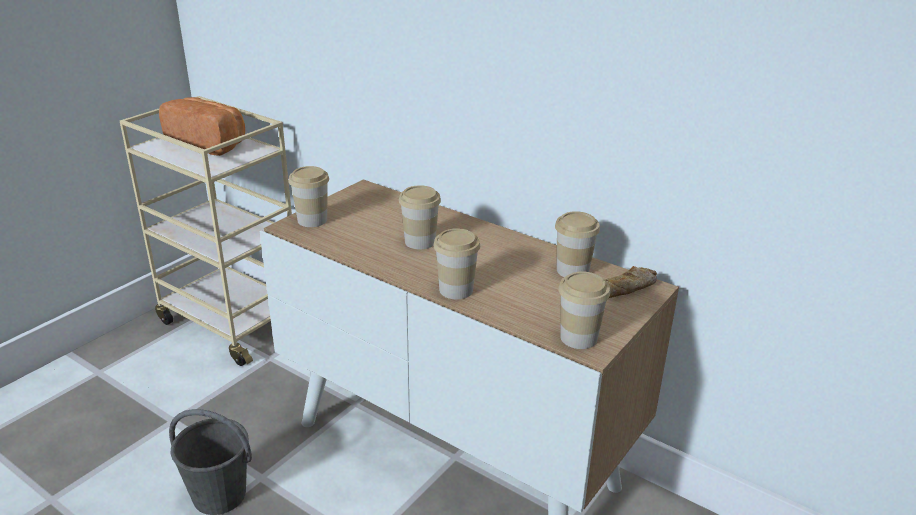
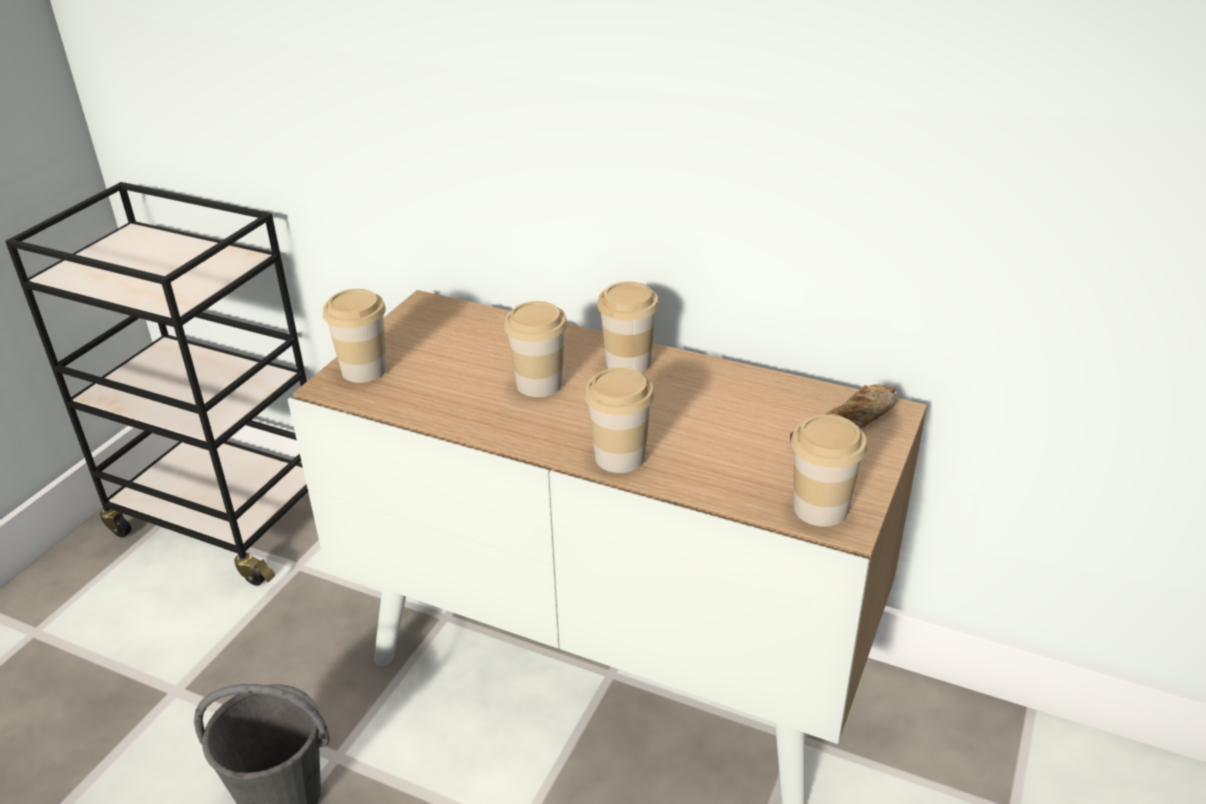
camera: 10 degrees left, 5 degrees up
beige cart [120,96,292,366] -> black cart [5,182,308,586]
bread [159,97,245,156] -> none
cup [555,211,600,277] -> cup moved to [597,282,659,373]

